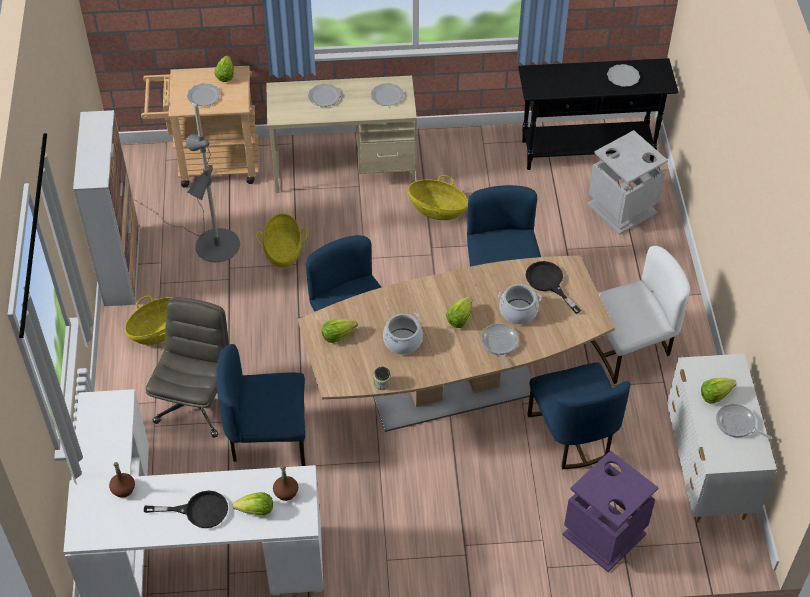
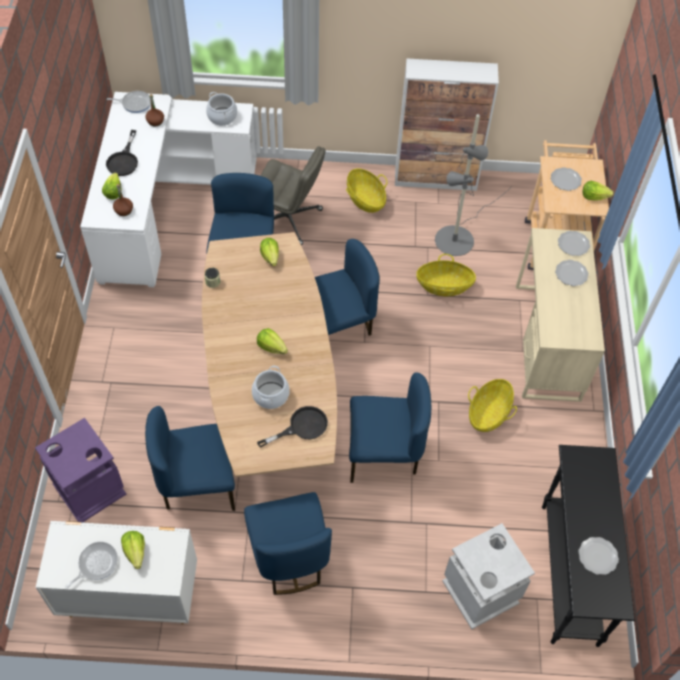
camera: 95 degrees right, 5 degrees up
plate [371,83,404,106] -> plate moved to [558,231,590,256]
cooking pot [383,313,423,355] -> cooking pot moved to [206,92,237,125]
frying pan [481,324,519,369] -> frying pan moved to [107,91,151,113]
white chair [591,246,690,384] -> blue chair [244,492,332,595]

